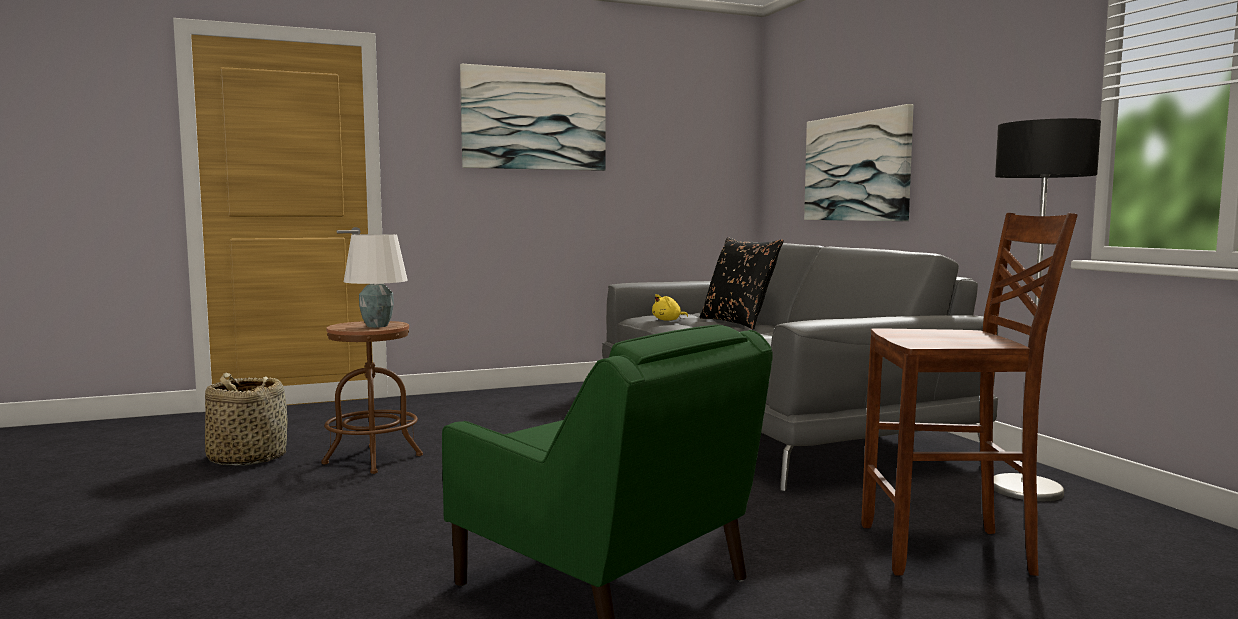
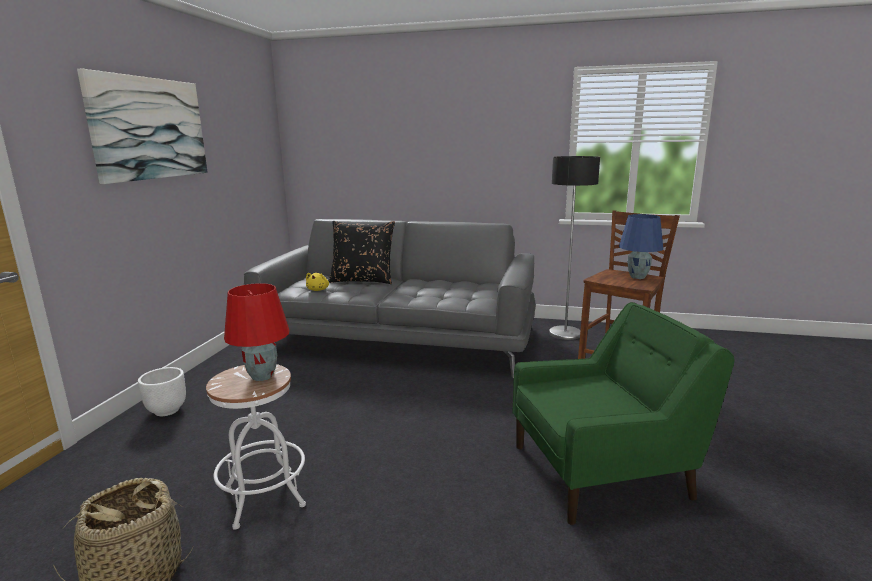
camera: 55 degrees left, 10 degrees up
brown stool [321,321,423,474] -> white stool [206,364,306,530]
white table lamp [344,234,408,328] -> red table lamp [224,283,290,381]
picture [804,104,914,221] -> none
none -> white planter [138,367,186,416]
none -> blue table lamp [619,214,663,279]

